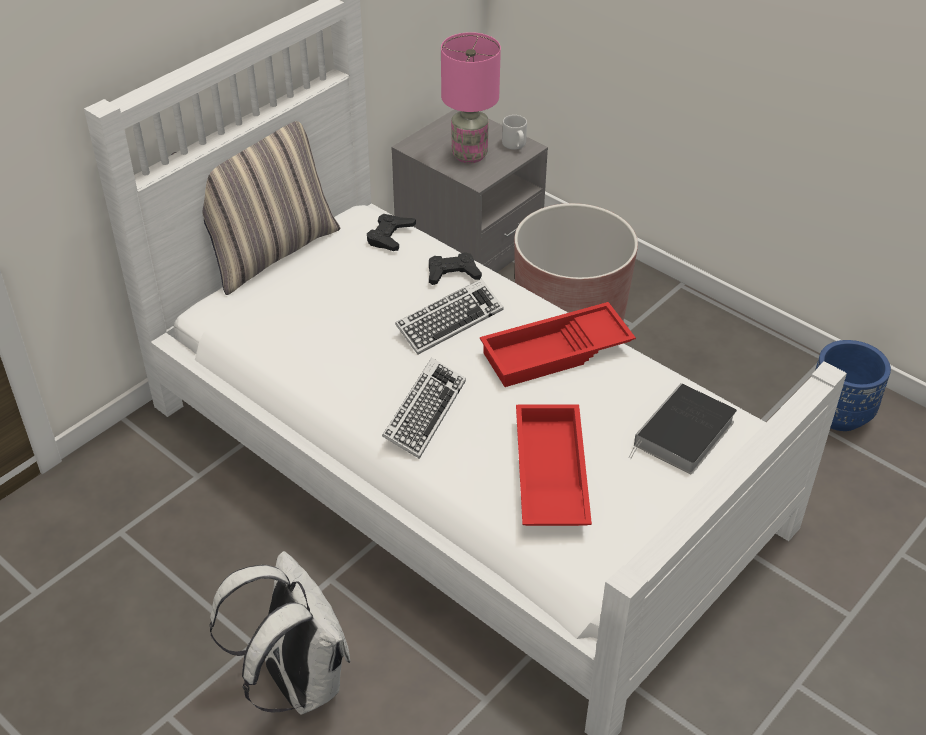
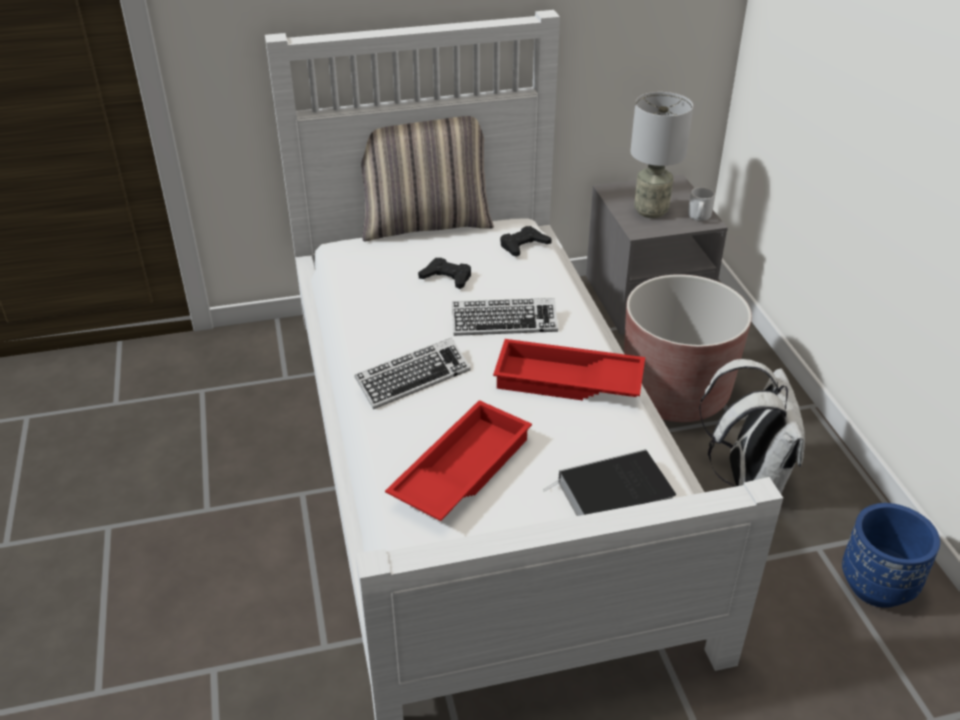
camera: 35 degrees right, 5 degrees down
white backpack [209,551,350,715] -> white backpack moved to [699,359,805,494]
black game controller [429,253,482,285] -> black game controller moved to [418,258,471,289]
pink table lamp [441,32,501,163] -> grey table lamp [630,92,693,218]

